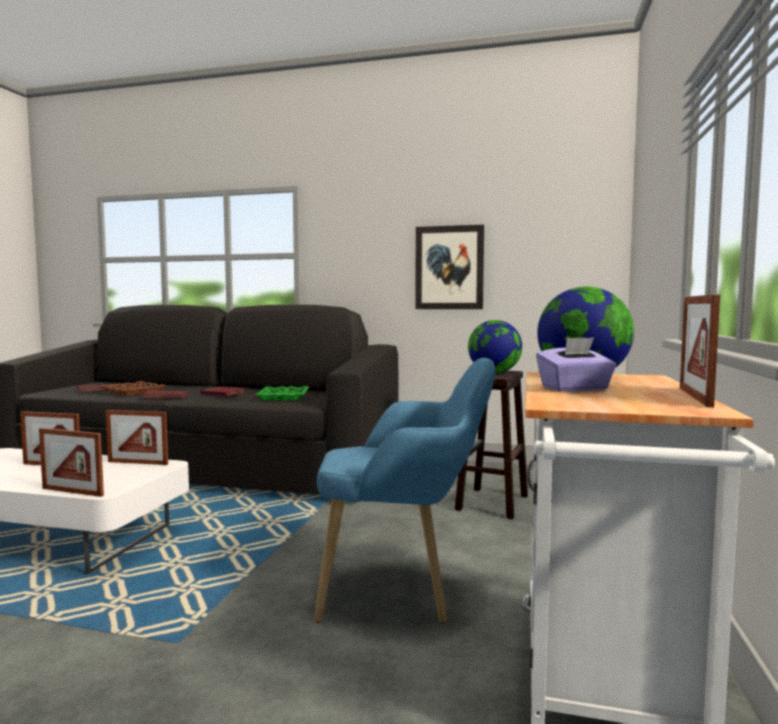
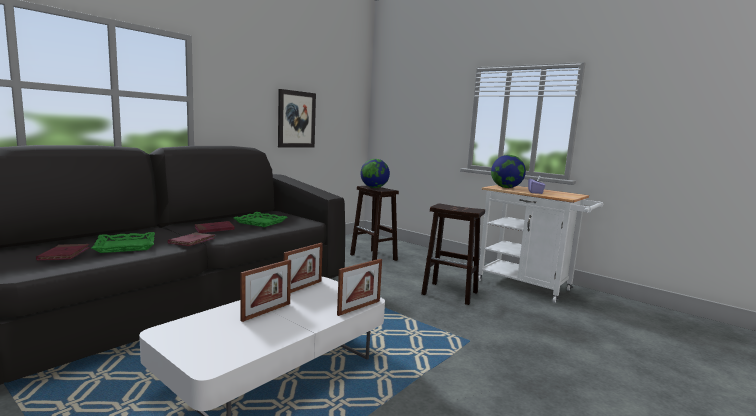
camera: 65 degrees left, 5 degrees up
brown tray [100,381,166,396] -> green tray [92,232,155,253]
blue armchair [314,358,496,623] -> brown stool [421,203,485,305]
picture frame [680,295,720,407] -> none

